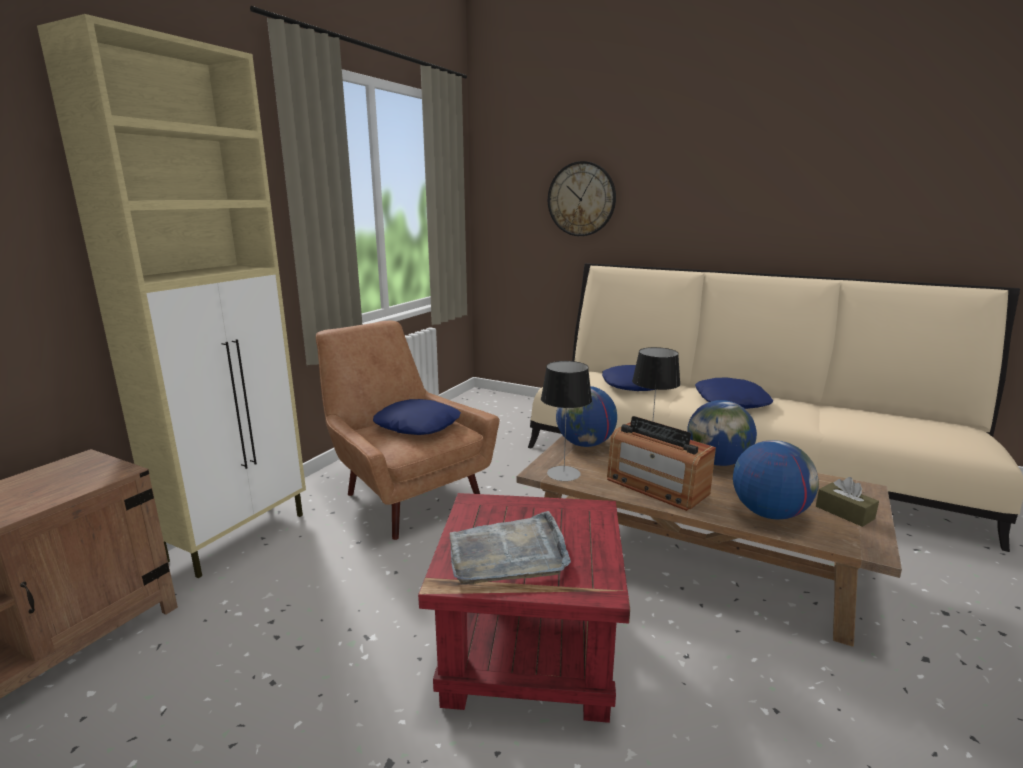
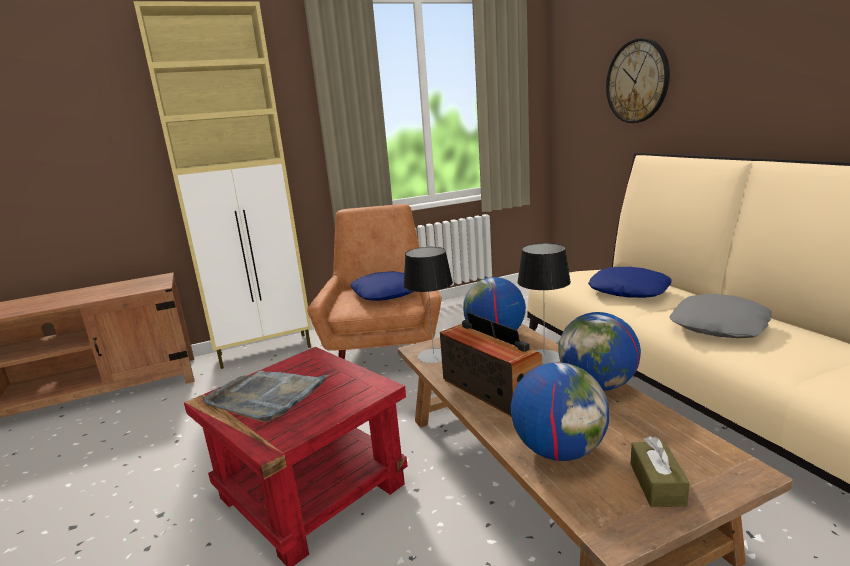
camera: 40 degrees right, 0 degrees up
radio [607,416,716,511] -> radio turned 150 degrees clockwise [440,313,543,417]
blue pillow [695,377,773,409] -> grey pillow [669,294,772,338]

